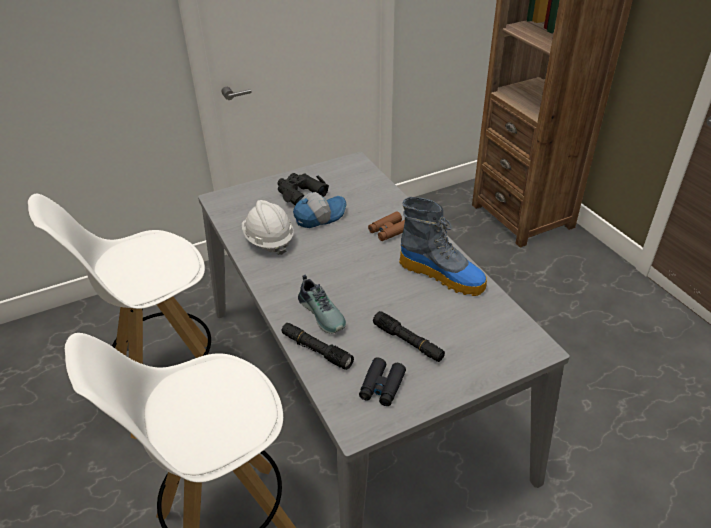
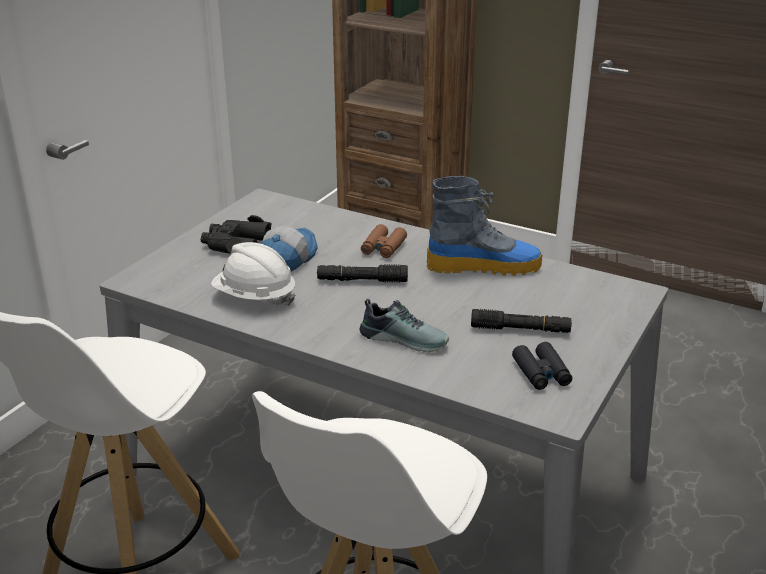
camera: 35 degrees left, 10 degrees down
black flashlight [282,323,354,370] -> black flashlight moved to [317,264,408,283]

